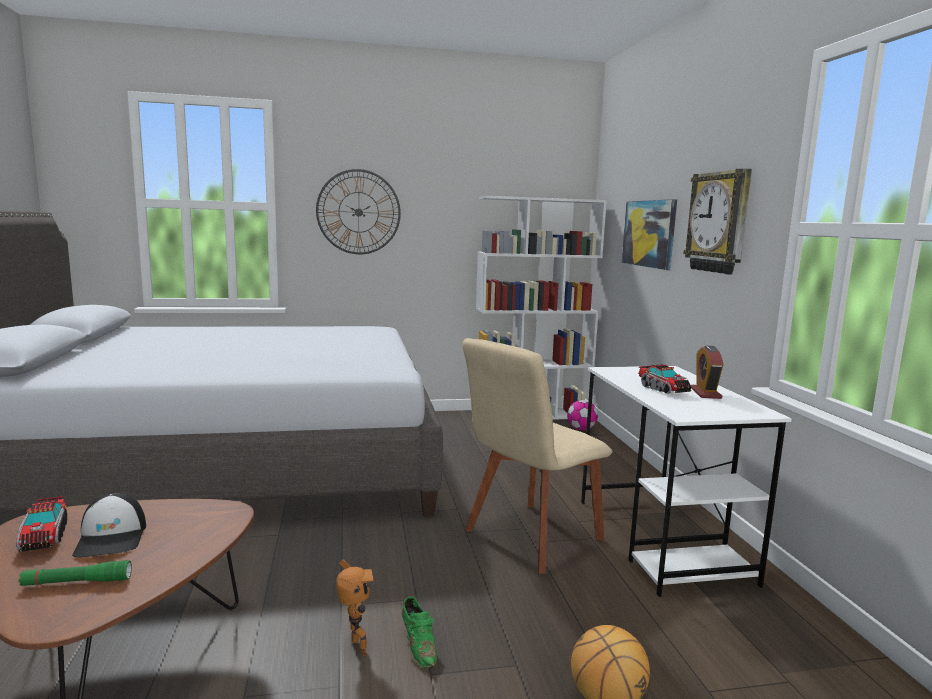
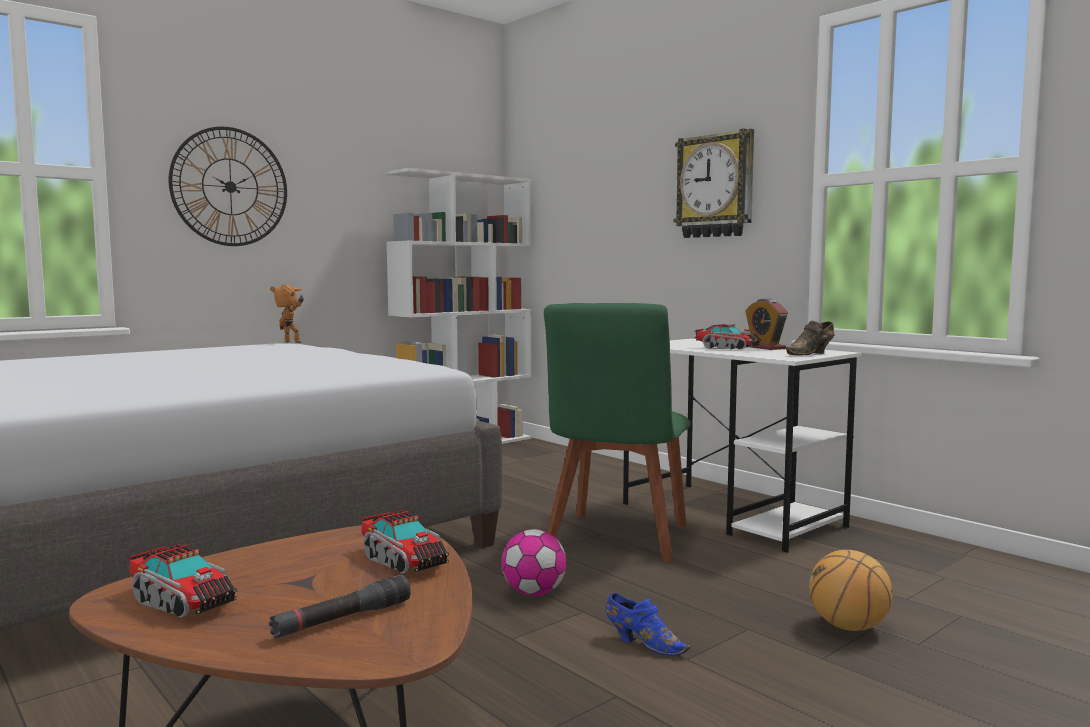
camera: 30 degrees left, 5 degrees down
green flashlight [18,560,132,586] -> black flashlight [269,575,411,638]
cap [72,493,146,557] -> none
toy robot [336,560,374,656] -> toy robot moved to [270,284,304,343]
green shoe [402,596,437,669] -> blue shoe [606,593,690,656]
beige chair [462,338,612,574] -> green chair [544,303,691,563]
football [567,400,598,430] -> football moved to [501,529,566,596]
picture [622,199,677,270] -> none
none -> toy truck [360,510,449,573]
none -> brown shoe [786,321,835,355]

